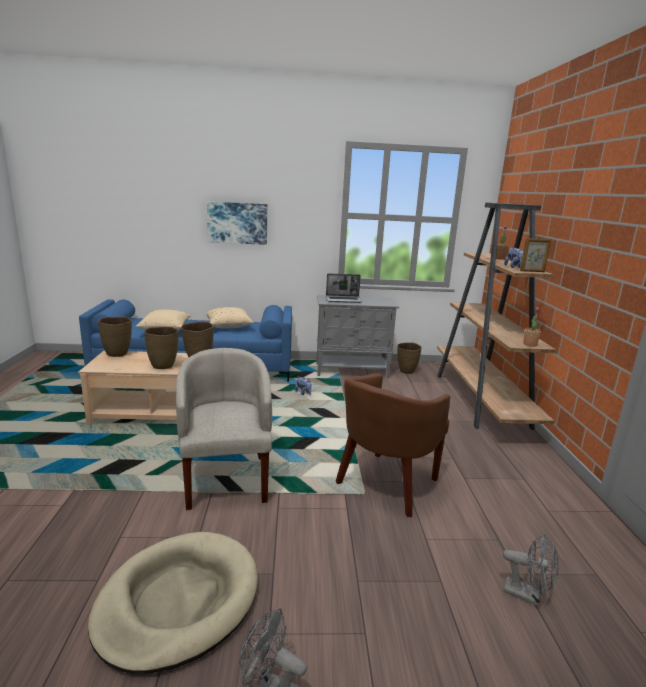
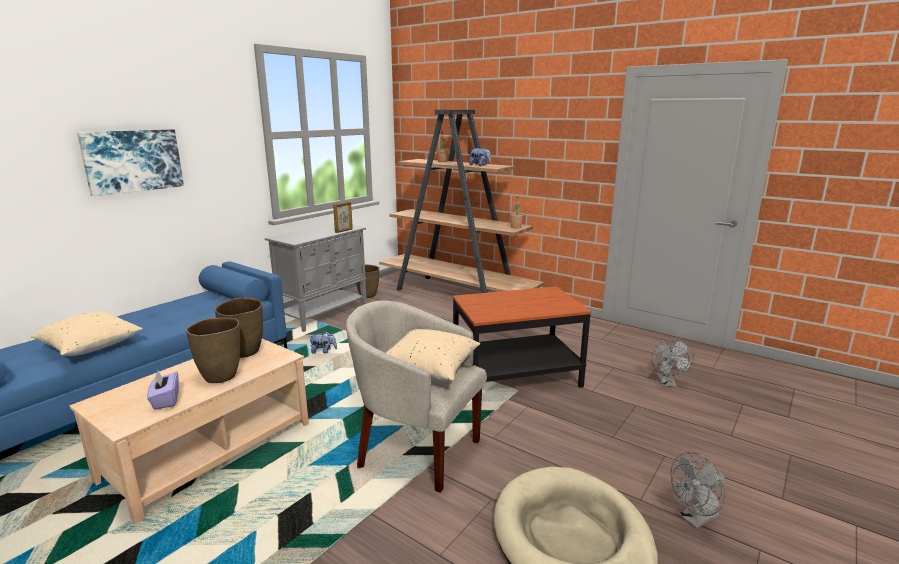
camera: 50 degrees left, 0 degrees up
brown vase [98,317,132,357] -> none
beige pillow [205,307,253,329] -> beige pillow moved to [386,329,480,381]
laptop [326,273,362,303] -> none
brown armchair [336,374,450,517] -> side table [453,287,591,388]
grey fan [503,533,559,606] -> grey fan turned 120 degrees clockwise [652,338,694,387]
picture frame [520,238,551,272] -> picture frame moved to [333,202,353,233]
none -> purple tissue box [147,371,179,410]

